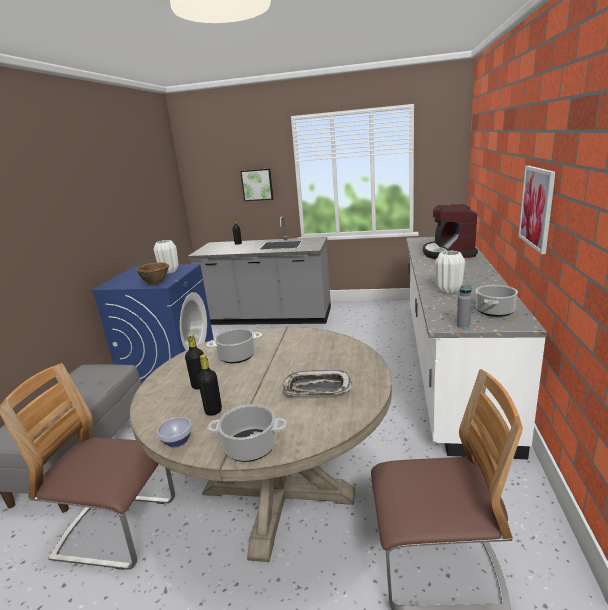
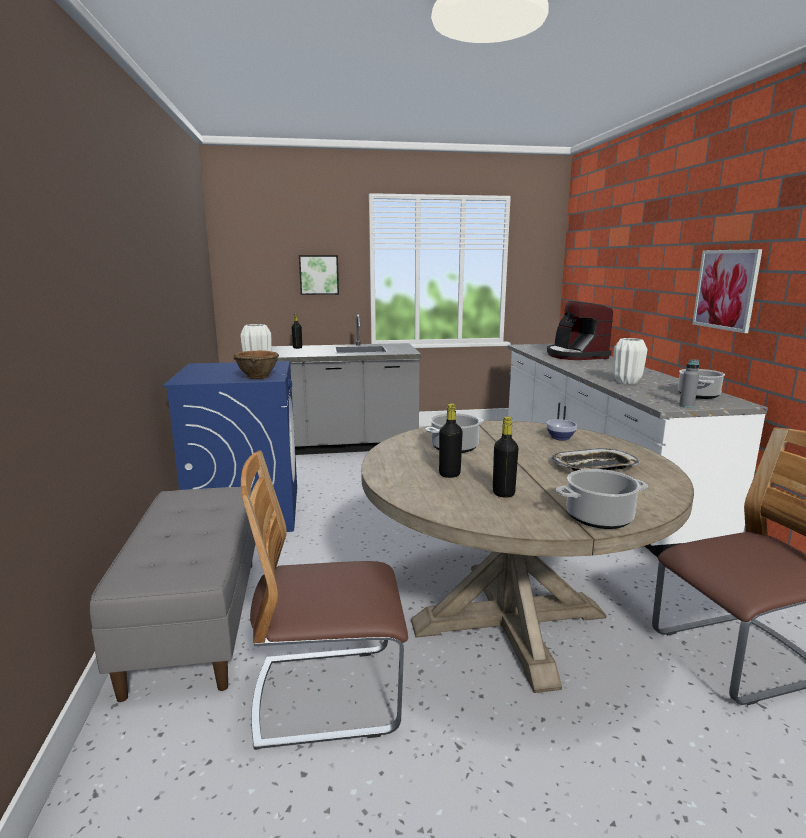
camera: 20 degrees left, 5 degrees down
bowl [157,417,192,447] -> bowl moved to [546,419,577,441]

